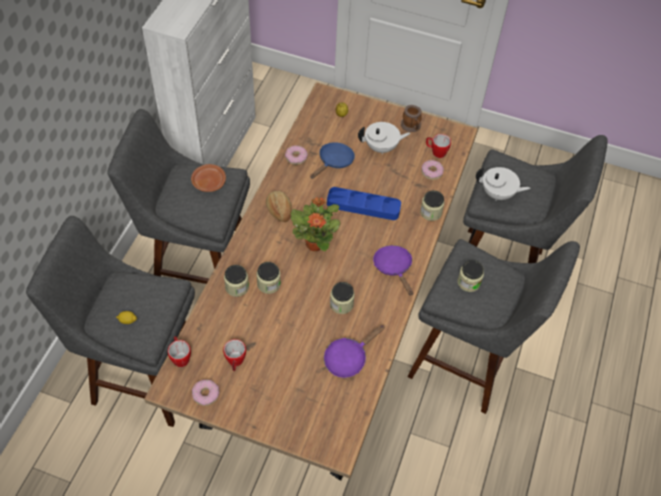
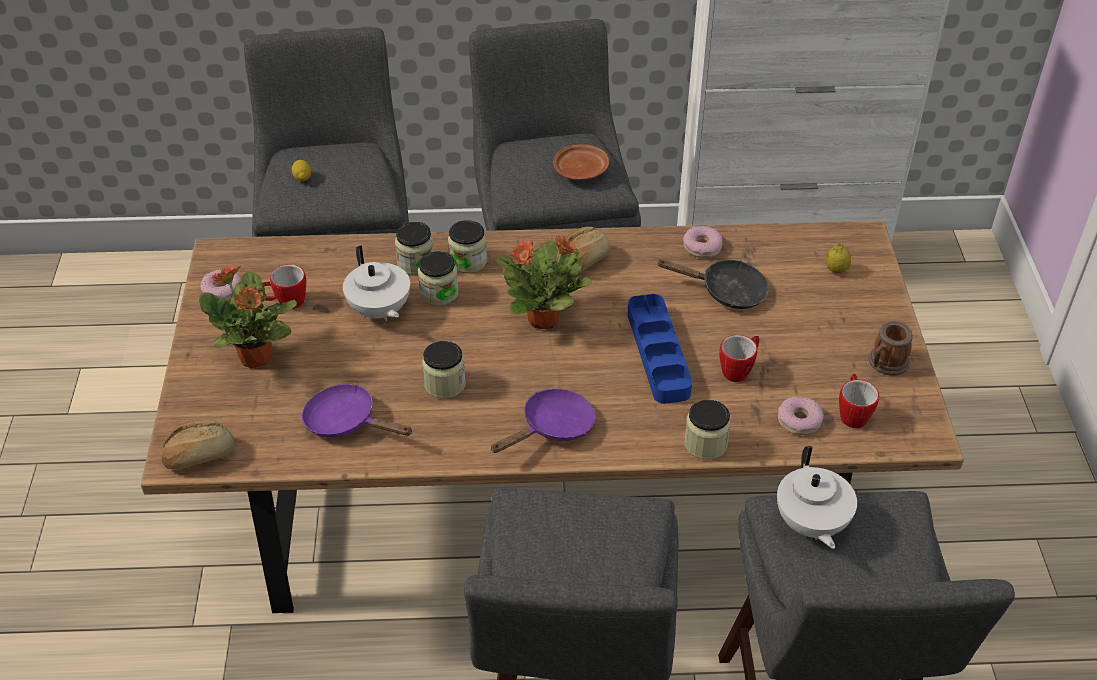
camera: 70 degrees right, 10 degrees down
mug [168,336,191,367] -> mug moved to [719,335,760,382]
blue frying pan [310,142,355,179] -> black frying pan [656,259,769,309]
white teapot [358,122,410,155] -> white teapot moved to [343,245,410,321]
jar [457,260,484,292] -> jar moved to [448,220,487,273]
none -> bread [162,419,235,470]
none -> potted plant [199,265,297,369]

